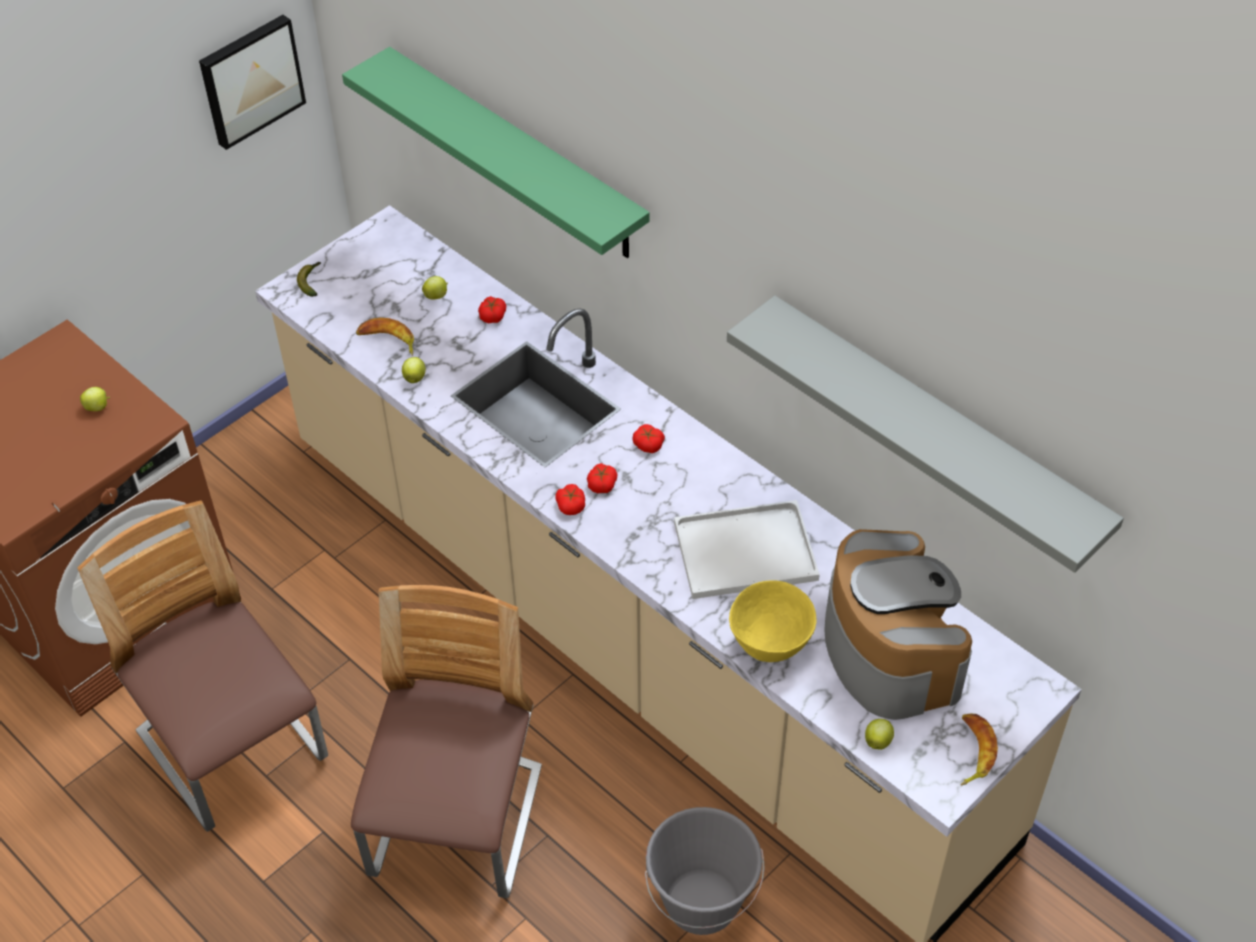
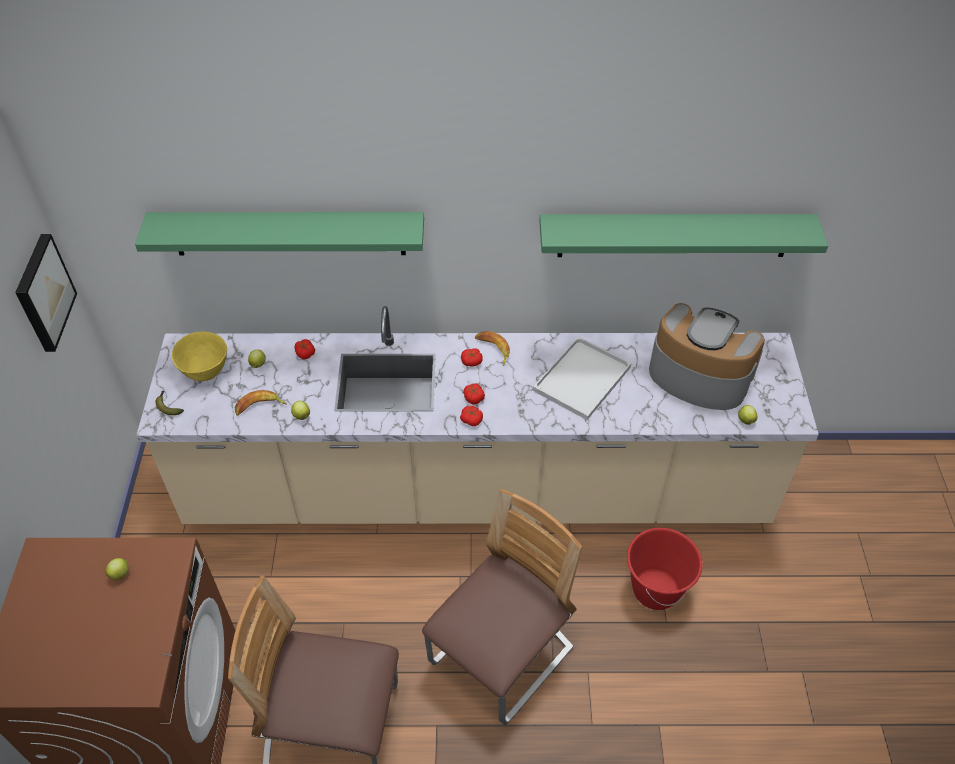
camera: 45 degrees left, 0 degrees up
chair [351,585,542,898] -> chair turned 75 degrees clockwise [422,489,583,725]
grey bucket [645,807,765,935] -> red bucket [627,528,703,610]
grey shelf [727,295,1124,573] -> green shelf [539,214,828,257]
yellow bowl [729,580,817,662] -> yellow bowl moved to [172,332,227,381]
banana [961,714,998,786] -> banana moved to [475,331,510,366]

